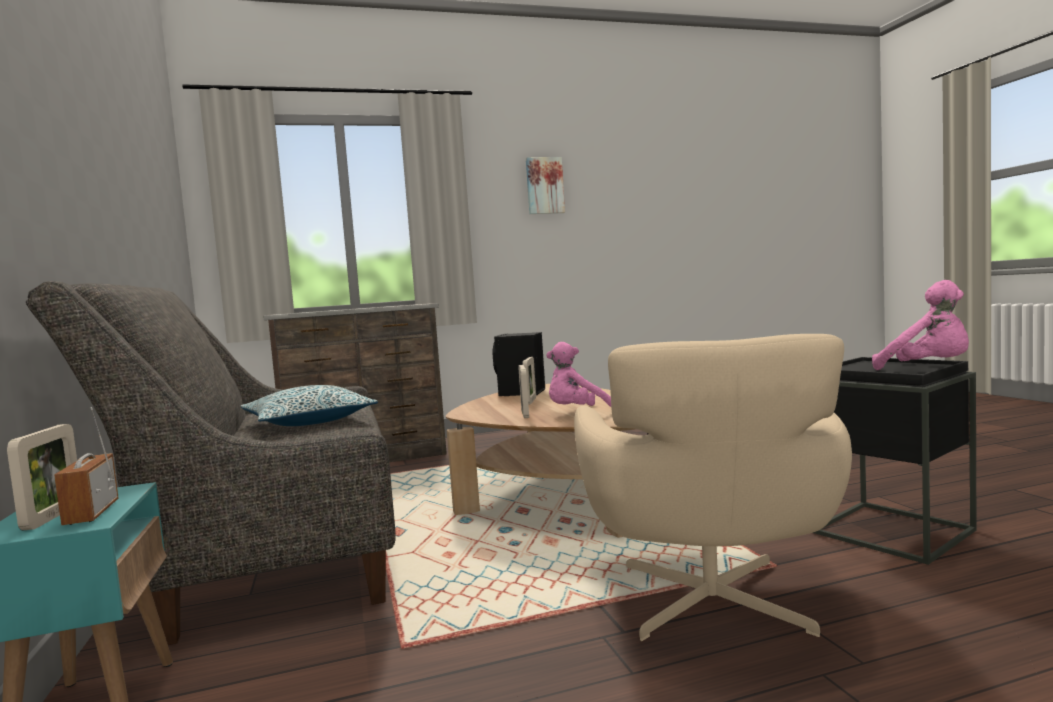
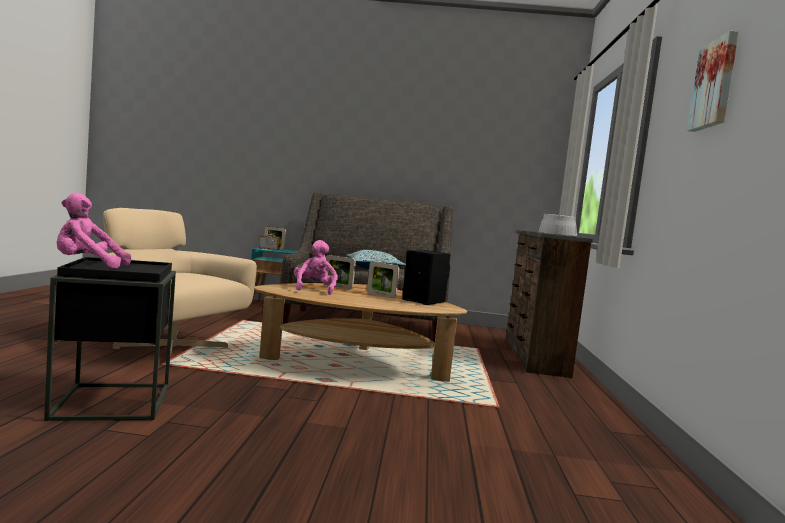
camera: 110 degrees right, 0 degrees up
none -> grey hat [538,214,577,236]

